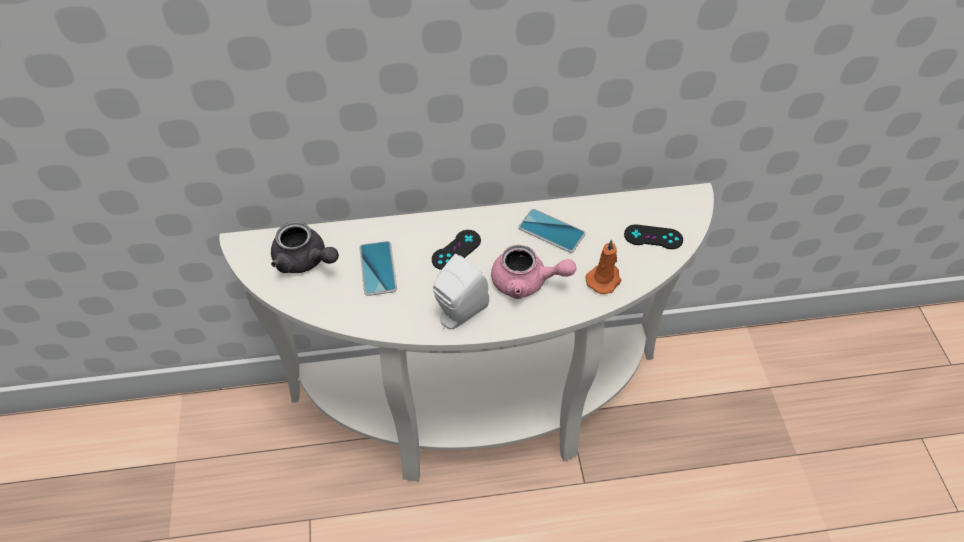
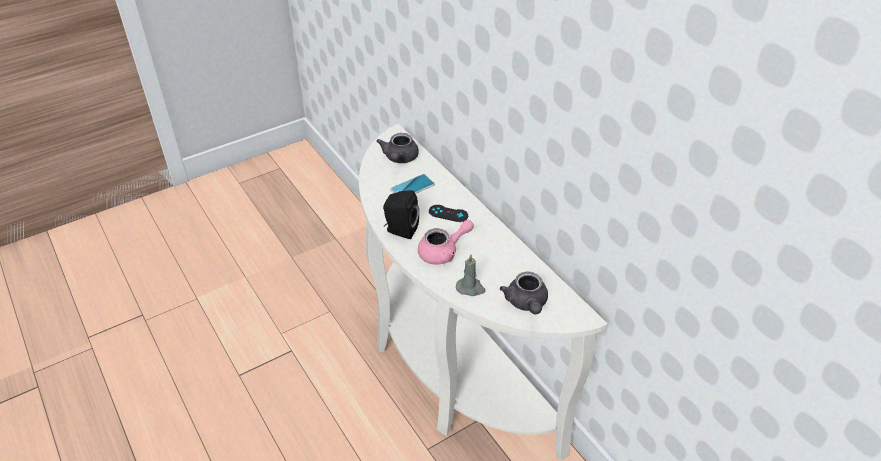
camera: 65 degrees right, 10 degrees down
white speaker [433,254,489,329] -> black speaker [383,190,419,239]
pink teapot [491,245,576,299] -> pink teapot turned 105 degrees counterclockwise [418,220,474,264]
phone [518,209,585,253] -> none
orange candle [585,240,621,294] -> grey candle [456,254,485,296]
black game controller [624,225,683,249] -> grey teapot [500,272,548,315]

